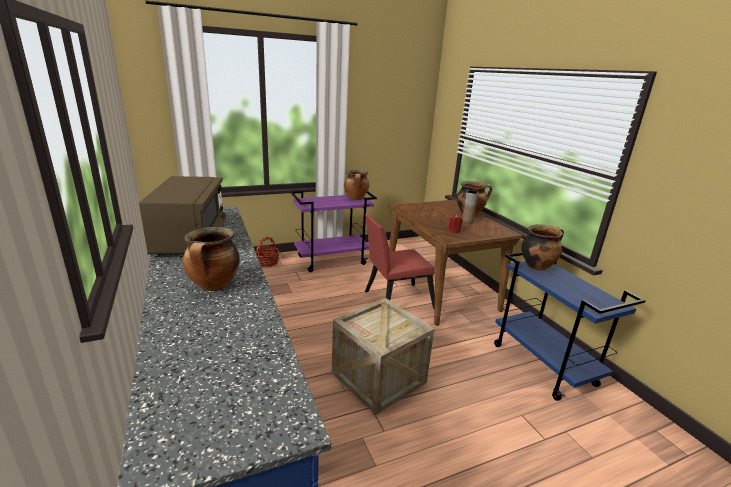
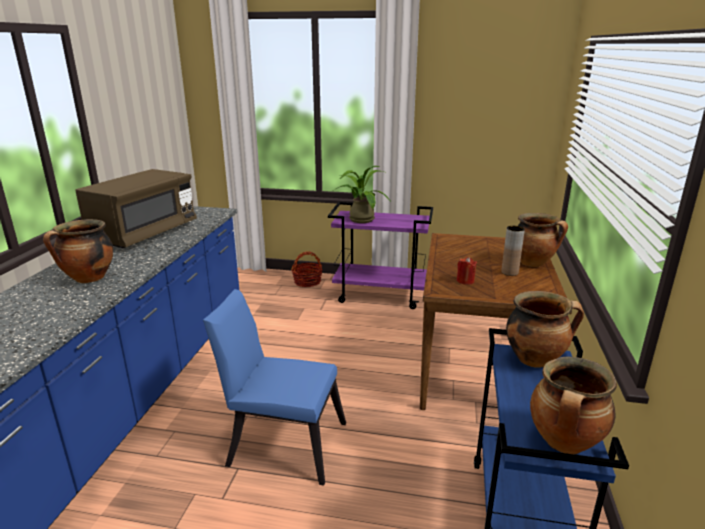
camera: 35 degrees right, 0 degrees up
crate [332,298,435,415] -> blue chair [203,289,346,486]
cooking pot [344,170,369,200] -> cooking pot moved to [530,357,617,454]
red chair [365,214,435,309] -> none
none -> potted plant [336,166,390,223]

